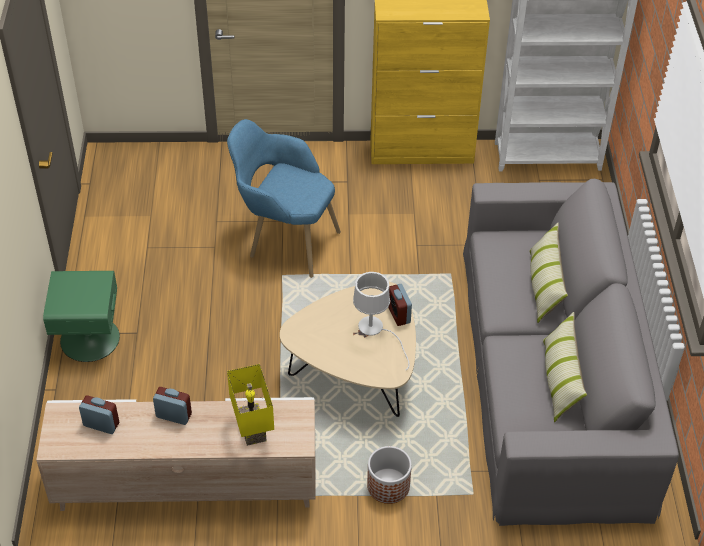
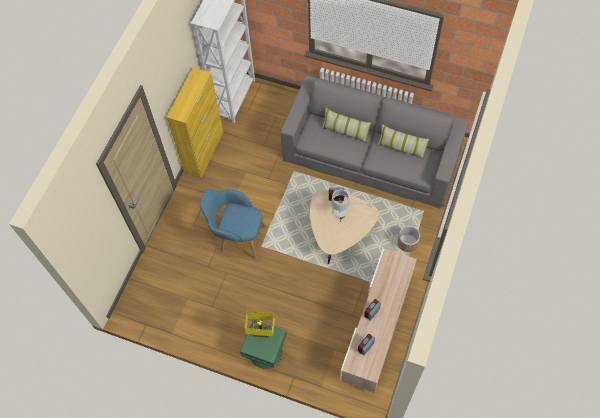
camera: 65 degrees left, 15 degrees up
blue armchair [227,119,341,278] -> blue armchair turned 60 degrees clockwise [200,189,268,261]
yellow table lamp [227,364,274,446] -> yellow table lamp moved to [244,312,275,338]

